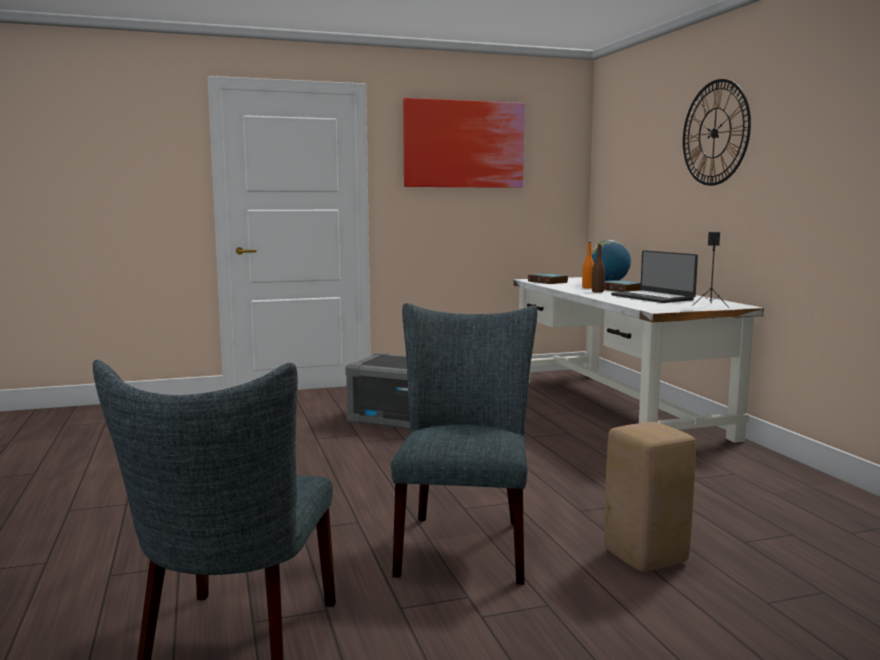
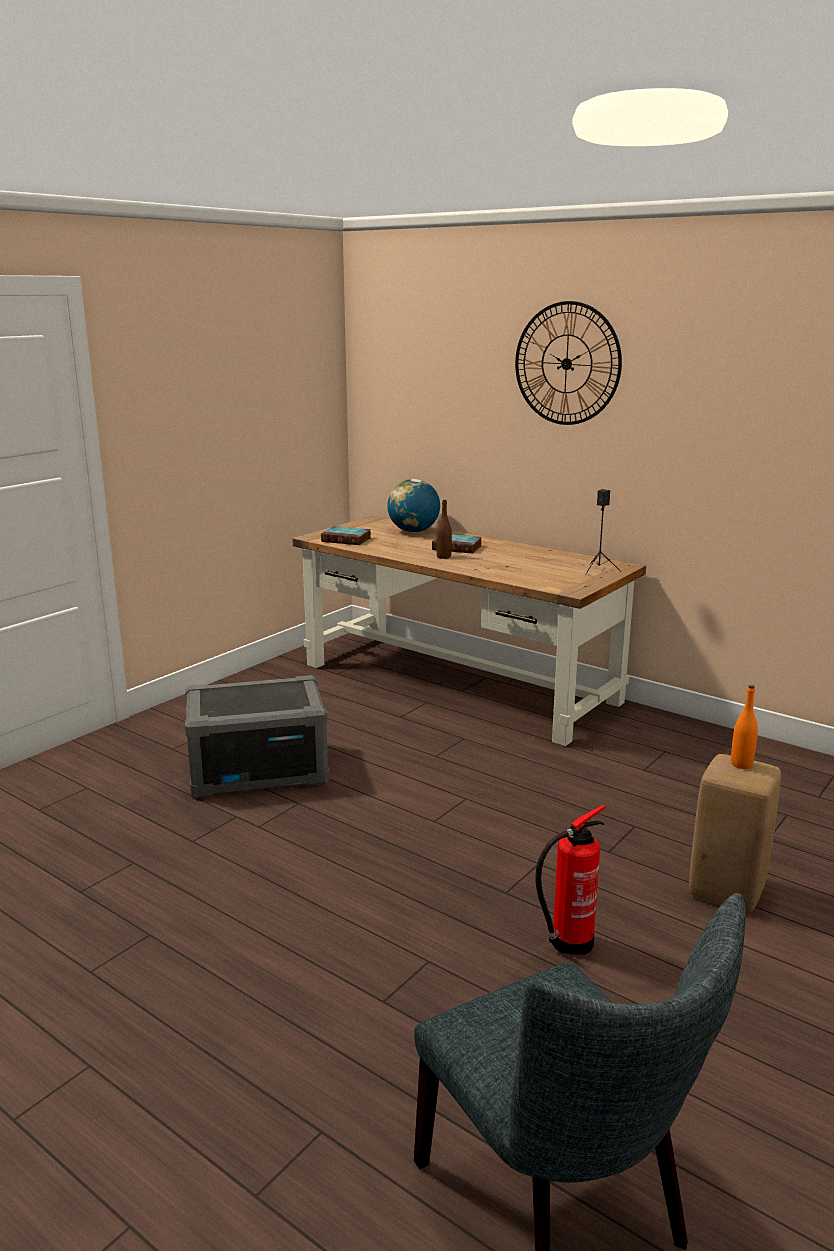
camera: 35 degrees left, 10 degrees up
grey chair [391,303,537,585] -> fire extinguisher [535,805,606,955]
picture [403,98,525,188] -> none
white desk [513,277,764,443] -> brown desk [292,516,646,746]
orange bottle [582,242,594,289] -> orange bottle moved to [731,685,758,769]
laptop [611,250,698,303] -> none

